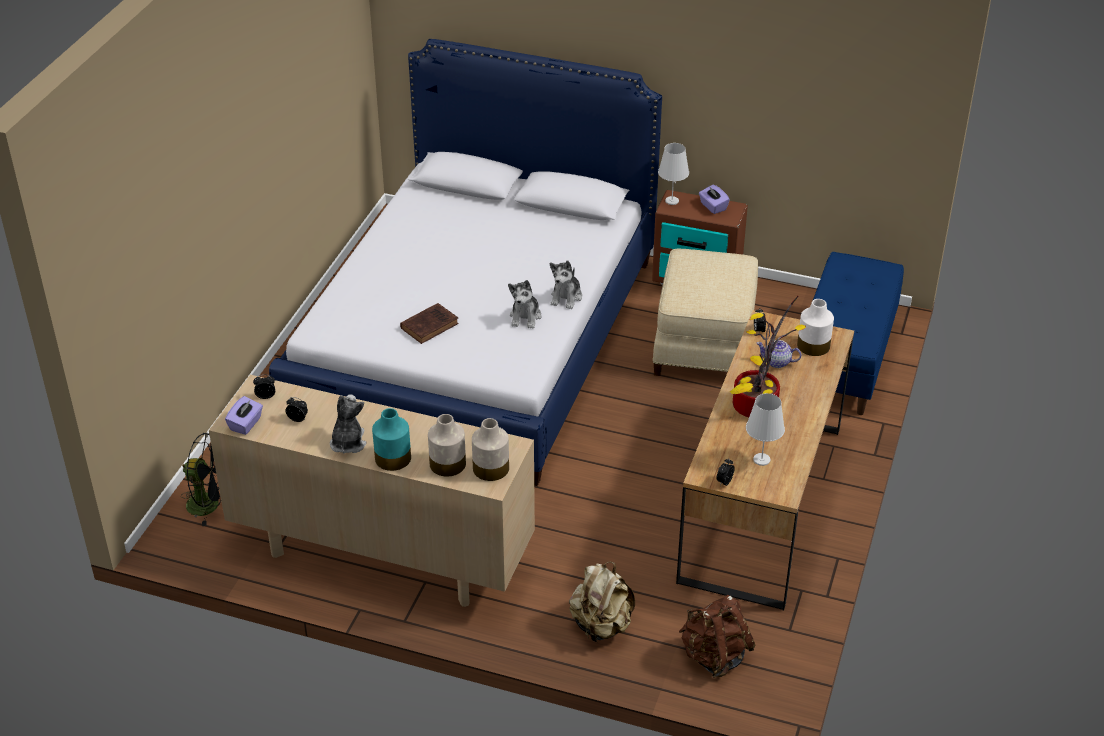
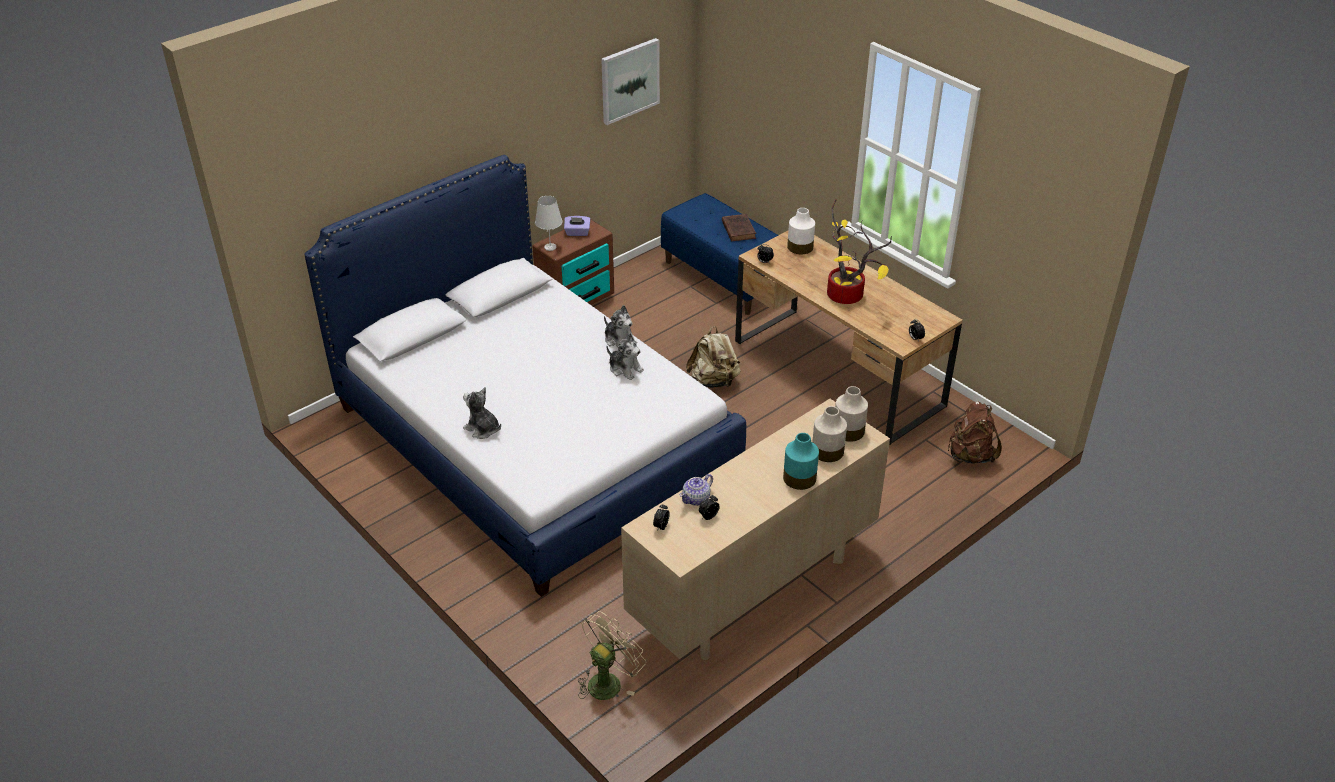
camera: 60 degrees left, 0 degrees up
black fan [180,433,221,526] -> beige fan [578,611,646,700]
purple tissue box [225,396,263,435] -> none
plush toy [330,394,366,453] -> plush toy moved to [463,387,501,439]
brown book [400,303,459,344] -> brown book moved to [722,214,756,241]
beige backpack [569,562,635,642] -> beige backpack moved to [686,326,741,388]
beige ottoman [653,249,758,376] -> none
white table lamp [746,393,785,466] -> none
teapot [756,340,801,368] -> teapot moved to [680,474,713,506]
none -> picture [601,38,660,125]

